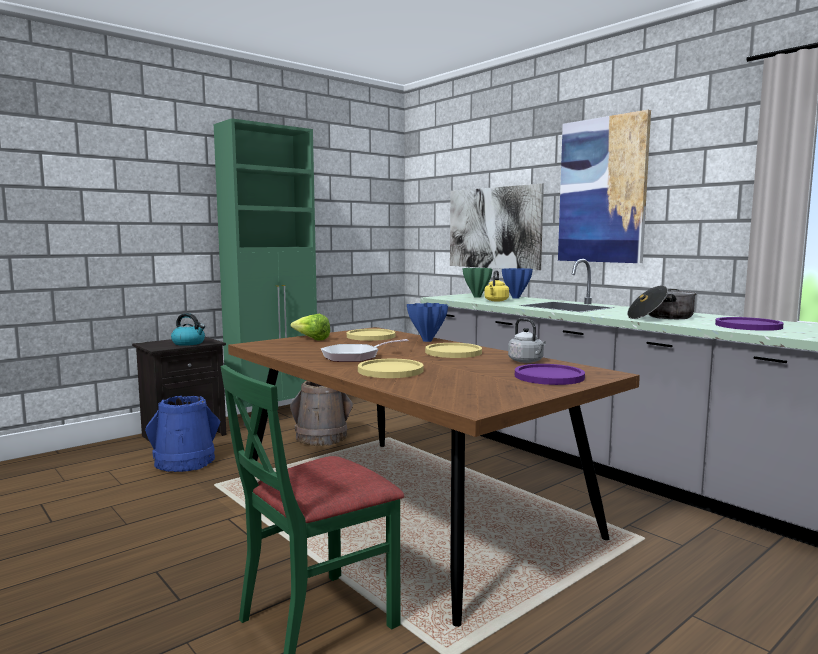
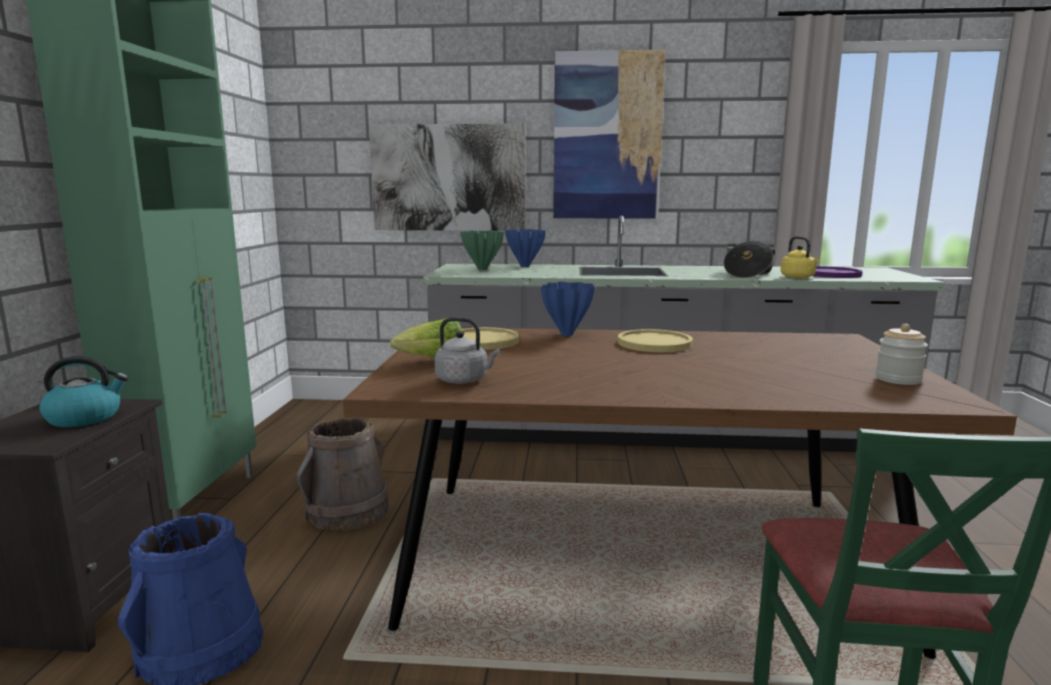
camera: 45 degrees left, 5 degrees up
frying pan [321,339,409,362] -> none
yellow plate [358,359,424,378] -> none
yellow kettle [484,270,509,301] -> yellow kettle moved to [781,236,820,279]
grey kettle [508,318,546,363] -> grey kettle moved to [434,317,500,384]
purple plate [515,364,585,385] -> none
none -> jar [875,324,928,385]

